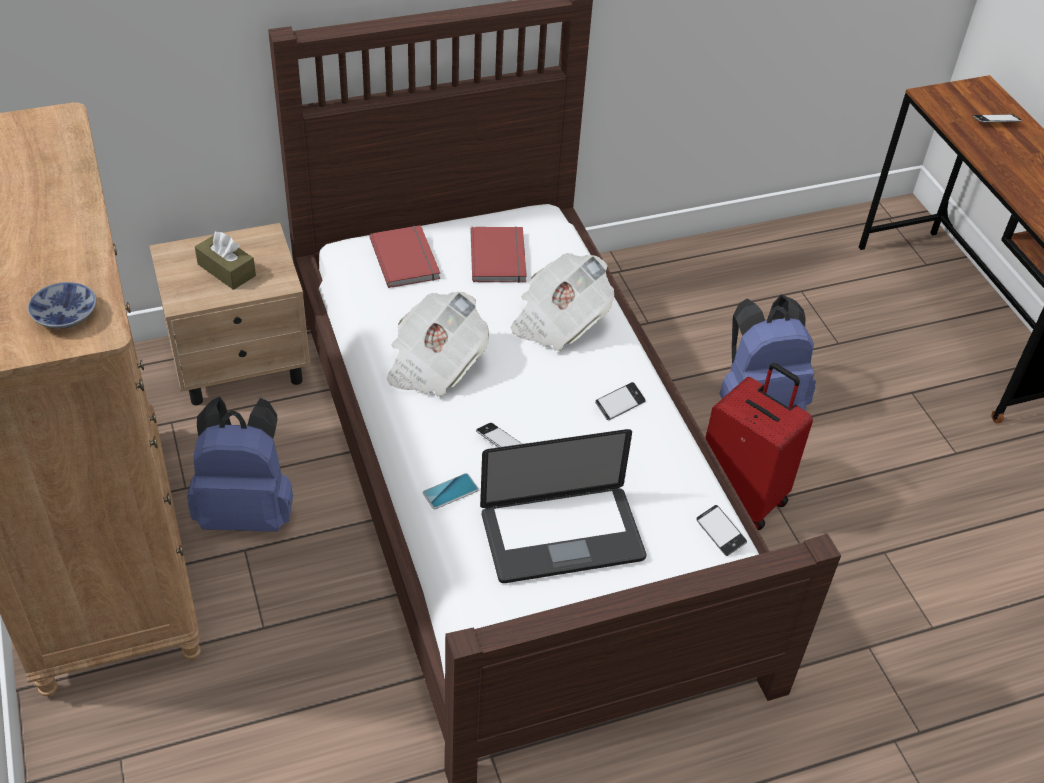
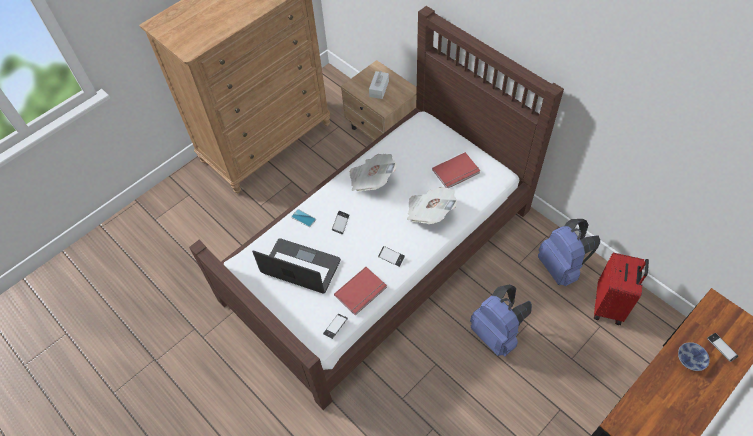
camera: 70 degrees right, 10 degrees up
bowl [28,282,96,329] -> bowl moved to [678,342,710,371]
blue backpack [187,396,293,532] -> blue backpack moved to [538,219,600,286]
brown tissue box [195,232,256,290] -> white tissue box [369,71,389,99]
red book [370,225,440,288] -> red book moved to [334,267,387,315]
laptop [480,429,646,583] -> laptop turned 150 degrees clockwise [252,238,341,294]
red suitcase [705,363,813,530] -> red suitcase moved to [594,253,649,325]

